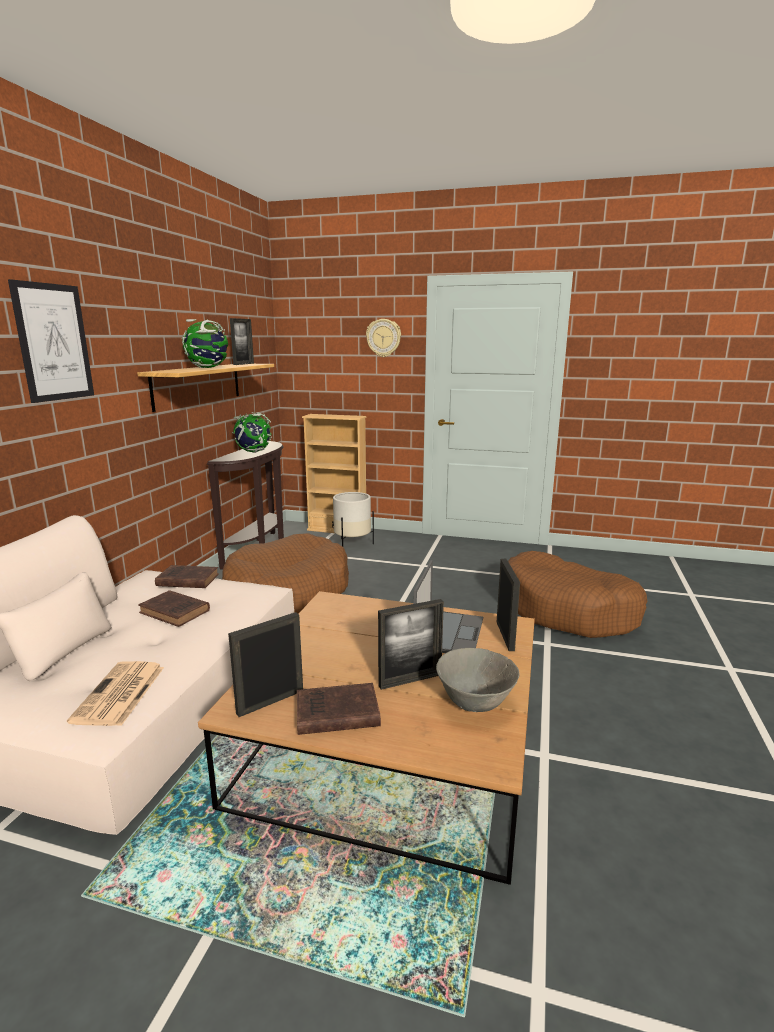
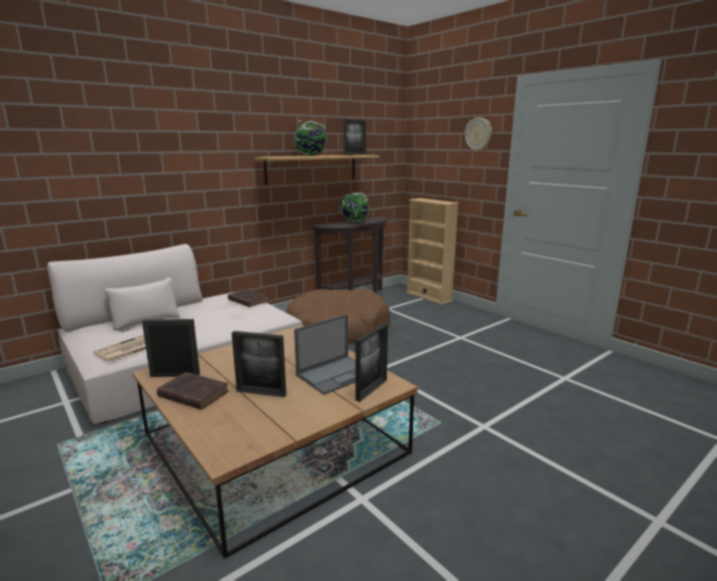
camera: 35 degrees right, 0 degrees up
picture [8,279,94,403] -> none
brown book [138,590,210,627] -> none
white planter [333,492,374,547] -> none
grey bowl [436,648,520,712] -> none
brown dog bed [508,551,647,638] -> none

